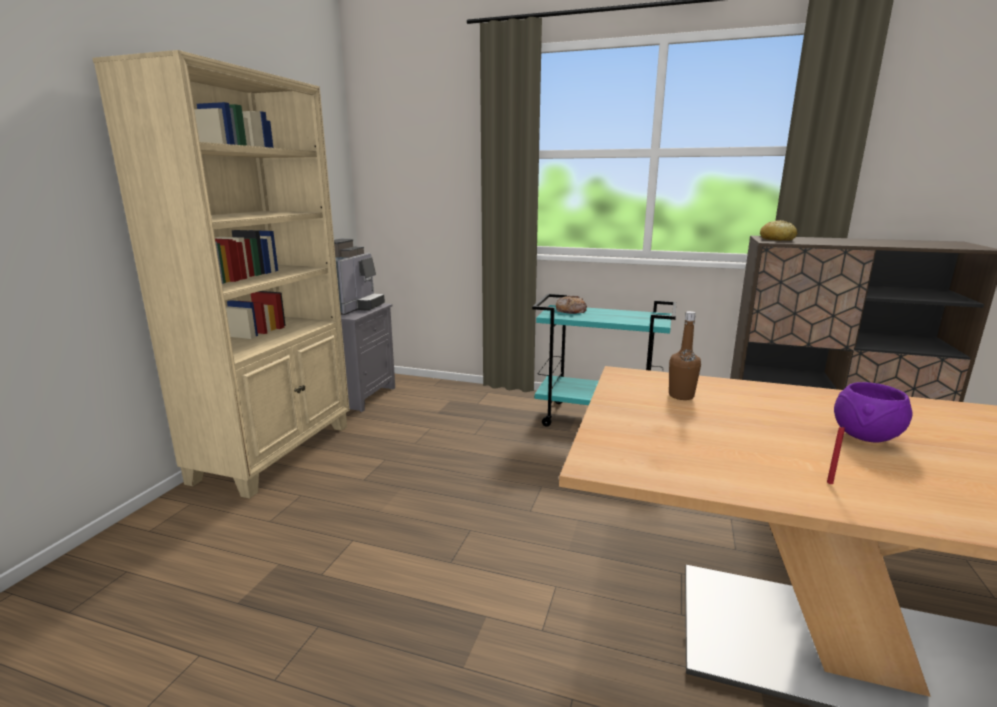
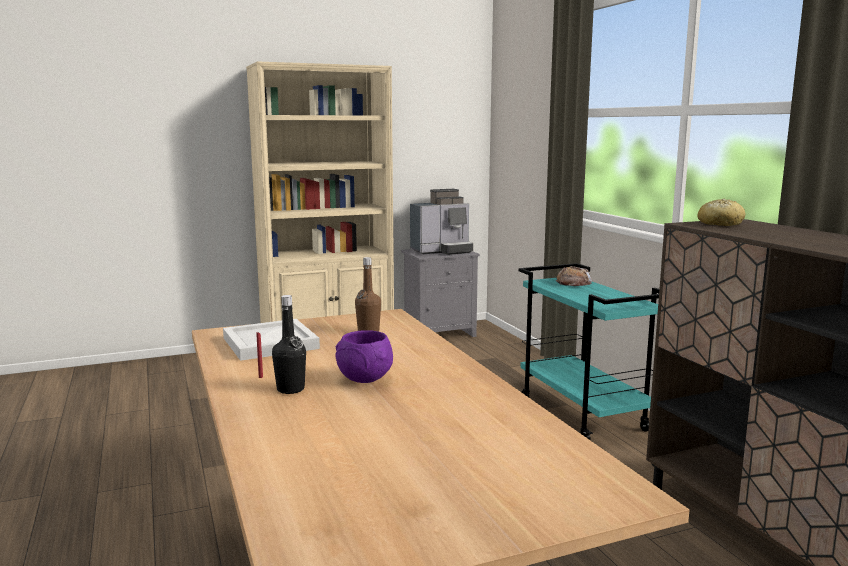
camera: 50 degrees right, 5 degrees down
none -> white tray [223,319,320,361]
none -> black bottle [272,295,306,394]

